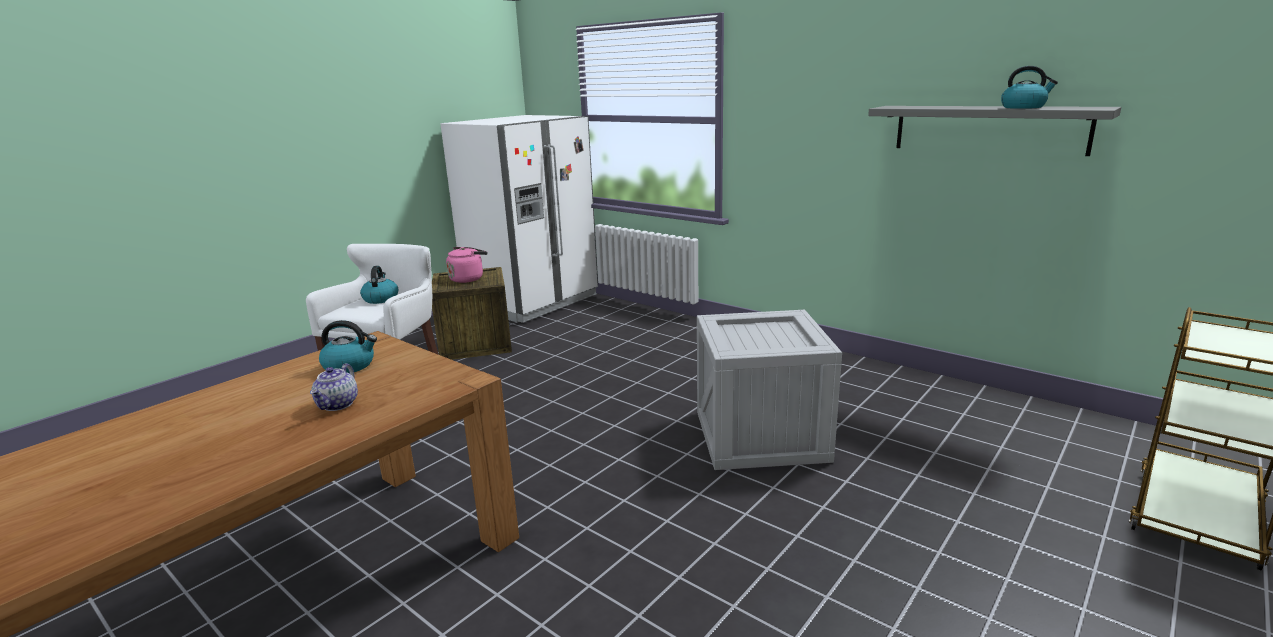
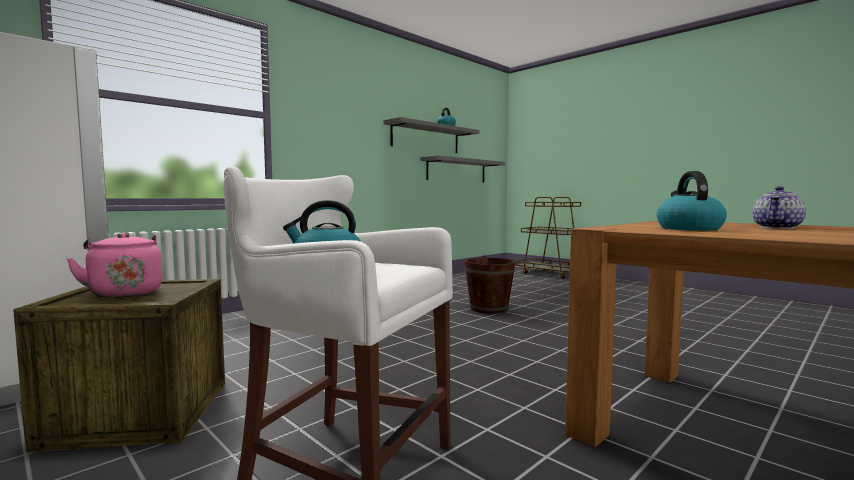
camera: 85 degrees left, 15 degrees down
teapot [310,363,358,411] -> teapot turned 120 degrees clockwise [752,186,806,229]
crate [697,310,842,470] -> brown bucket [464,255,516,314]
none -> grey shelf [420,155,505,182]

